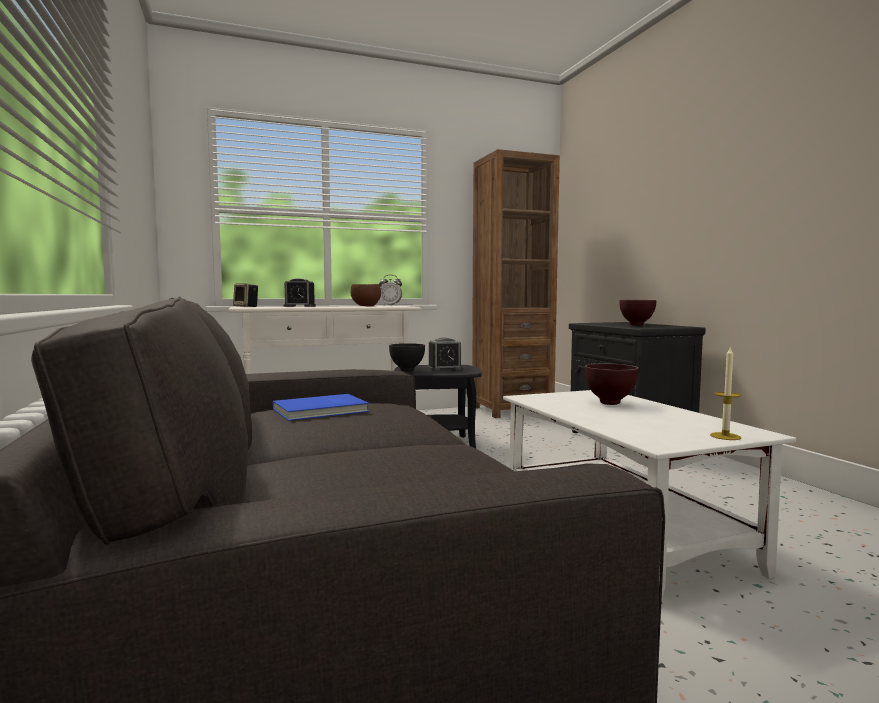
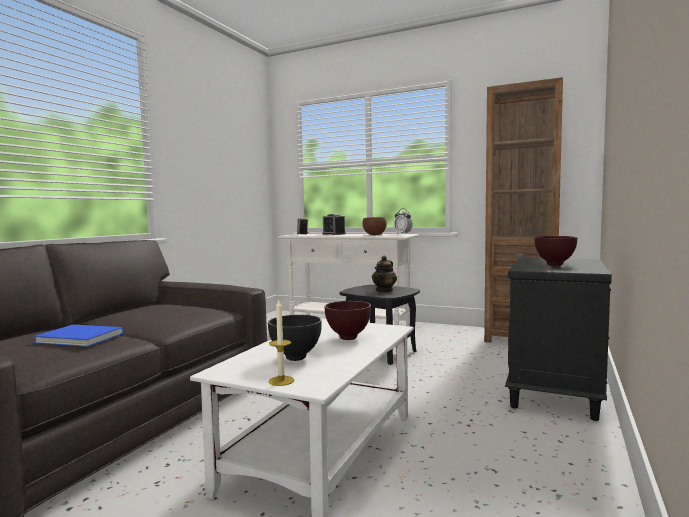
camera: 45 degrees right, 0 degrees up
blue book [273,394,369,421] -> blue book moved to [33,325,124,347]
black bowl [389,343,425,372] -> black bowl moved to [268,315,322,361]
alarm clock [427,338,463,371] -> teapot [372,256,397,292]

